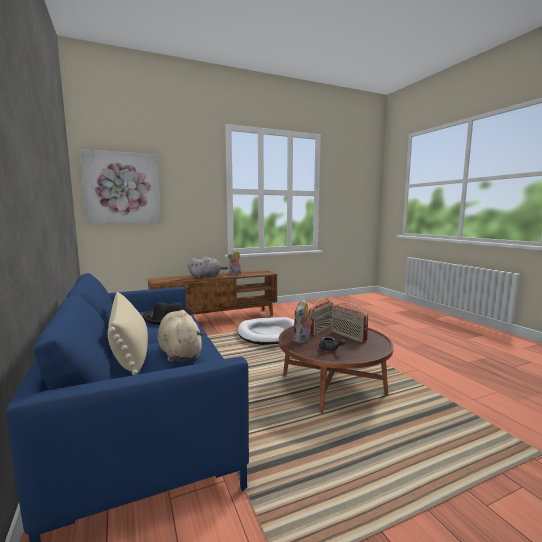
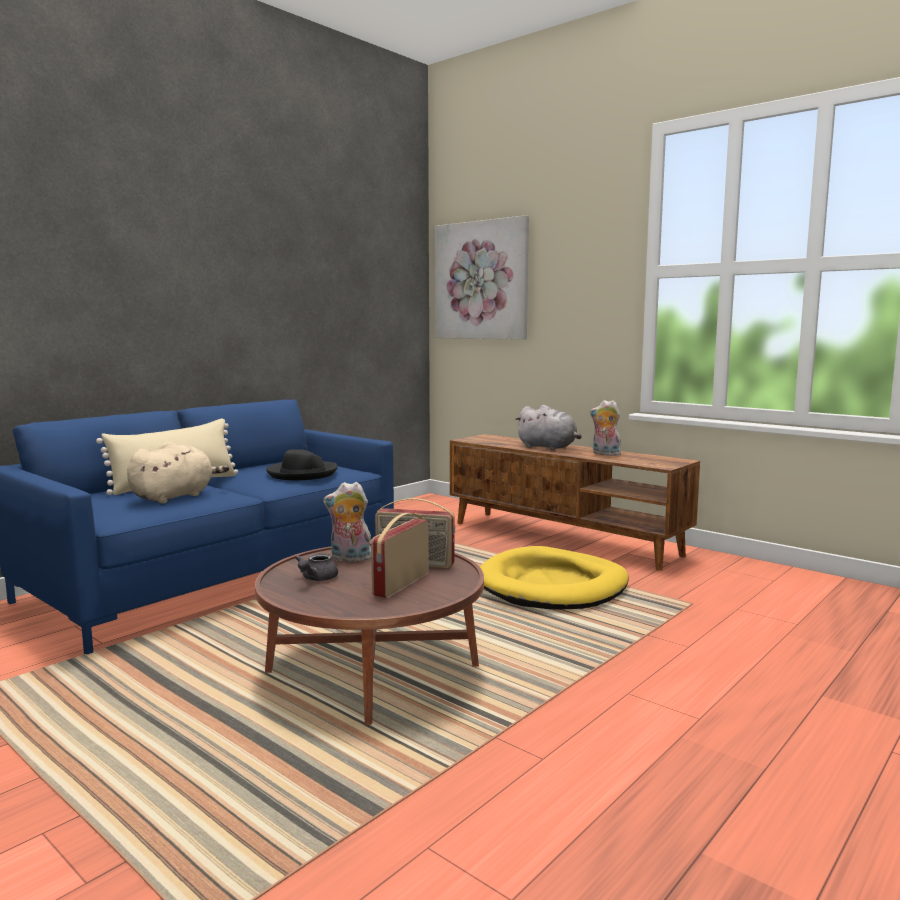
camera: 65 degrees right, 0 degrees up
white dog bed [238,317,295,345] -> yellow dog bed [480,546,629,610]

